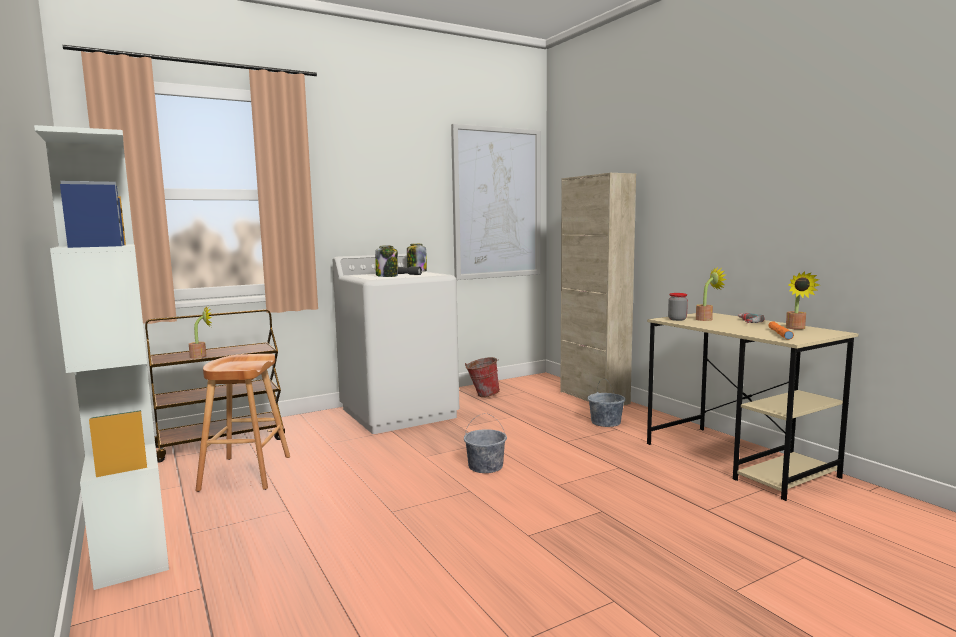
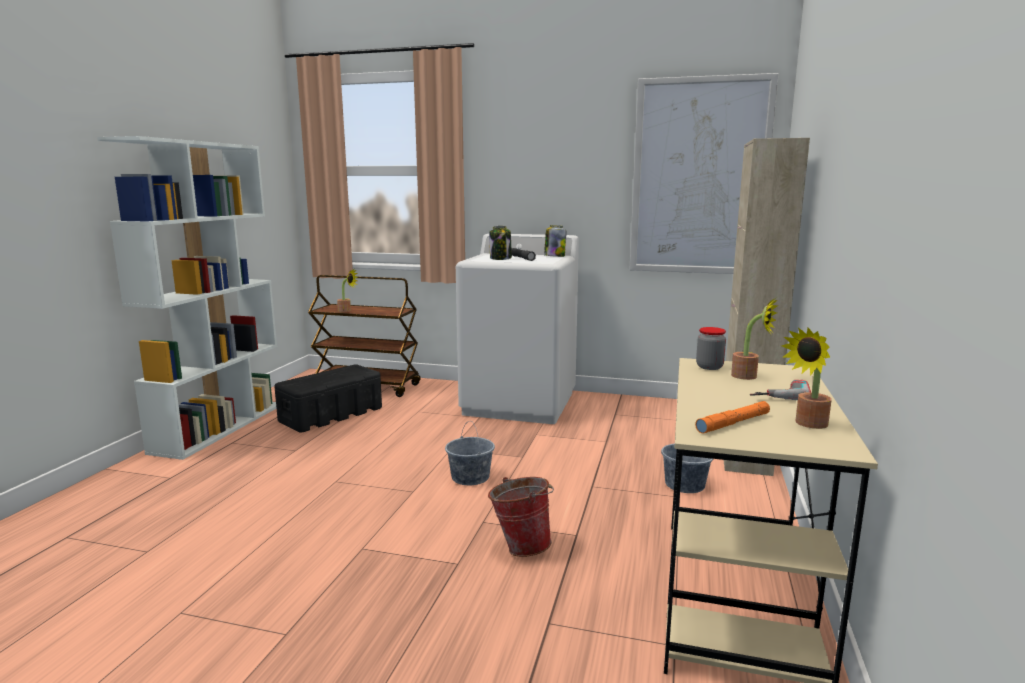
camera: 45 degrees right, 5 degrees up
brown stool [195,354,290,492] -> black storage box [274,364,382,432]
bucket [465,357,500,397] -> bucket moved to [488,477,554,557]

